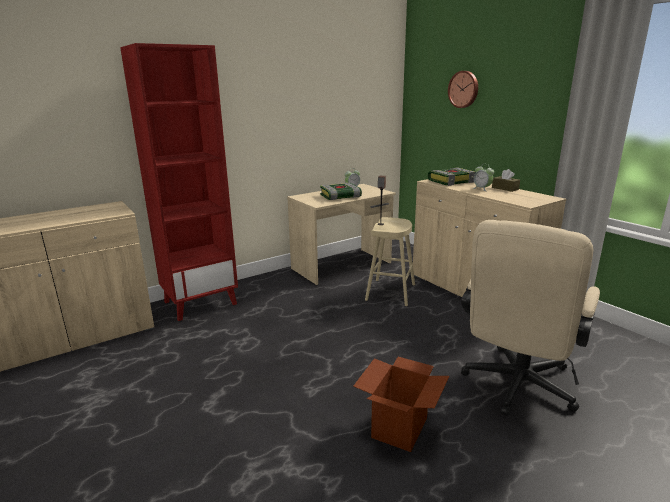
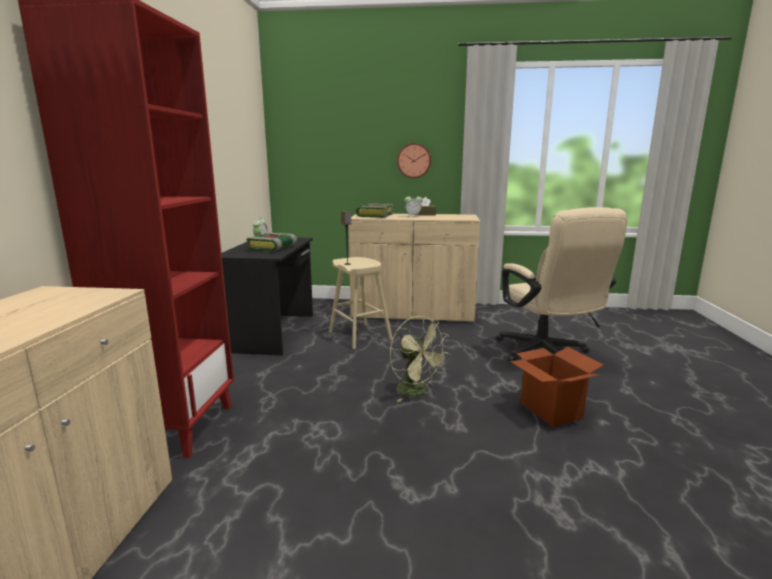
camera: 50 degrees left, 5 degrees down
beige desk [287,184,396,285] -> black desk [221,238,313,355]
wall clock [448,71,478,108] -> wall clock moved to [397,143,431,178]
none -> green fan [390,316,450,402]

